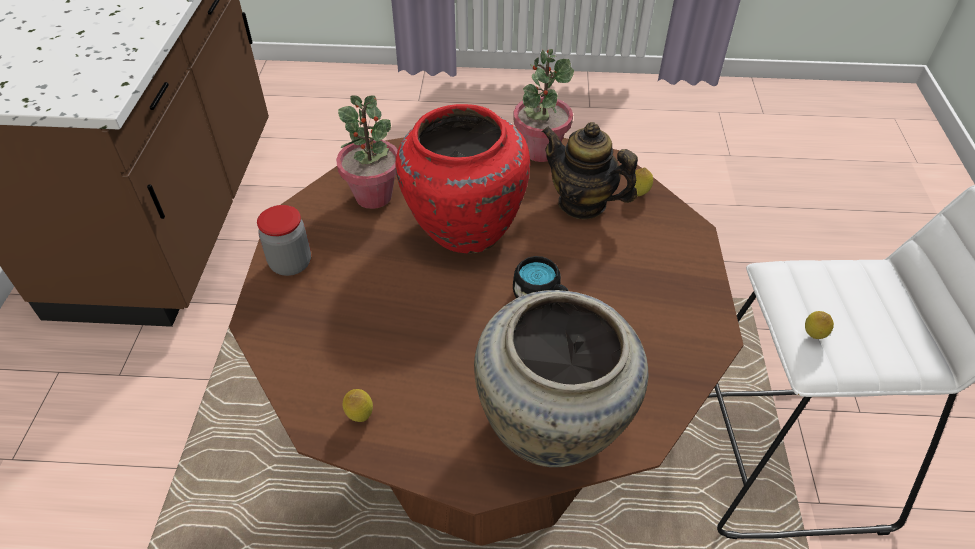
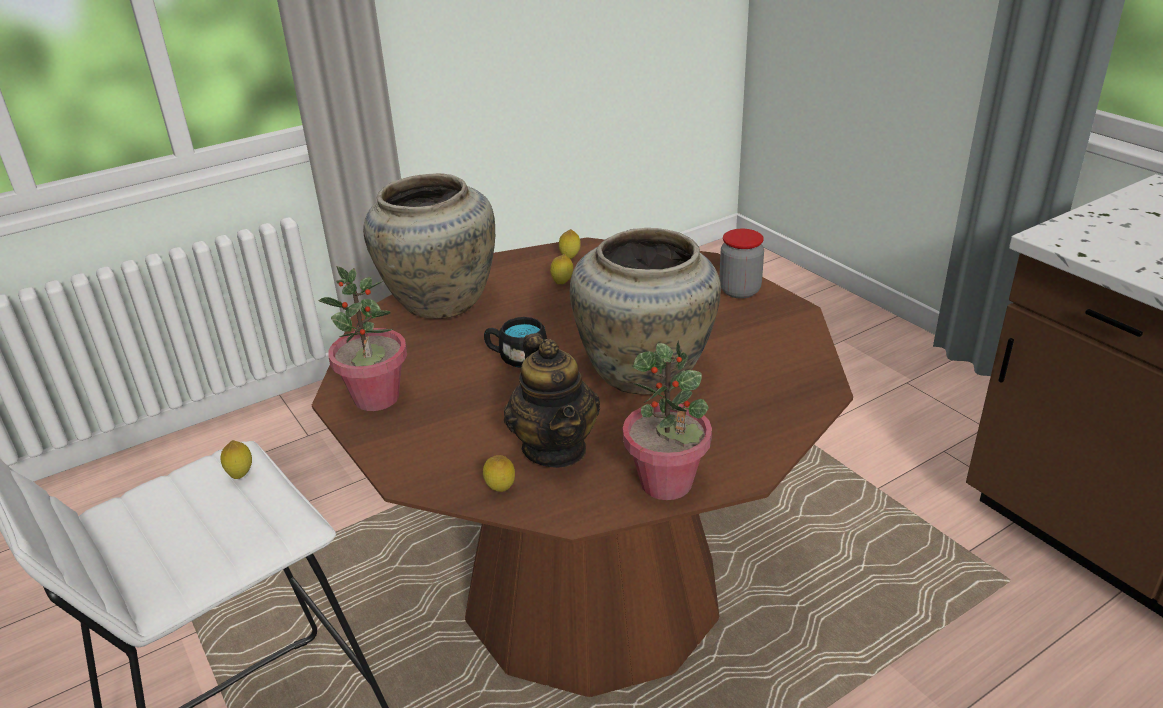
camera: 145 degrees right, 15 degrees down
potted plant [336,96,398,209] -> potted plant moved to [319,266,407,411]
red vase [396,104,530,254] -> beige vase [570,228,721,395]
teapot [542,122,638,219] -> teapot turned 75 degrees clockwise [504,333,600,468]
none -> lemon [550,254,573,284]

